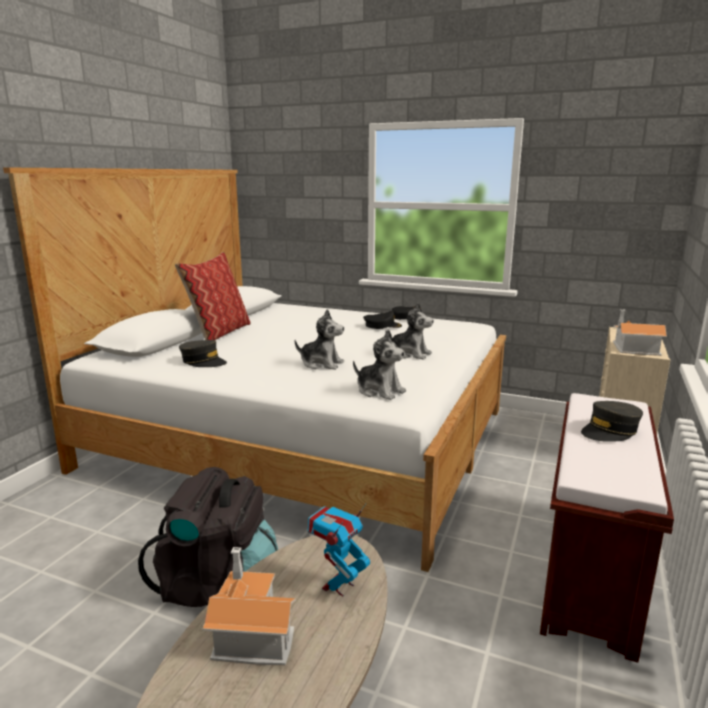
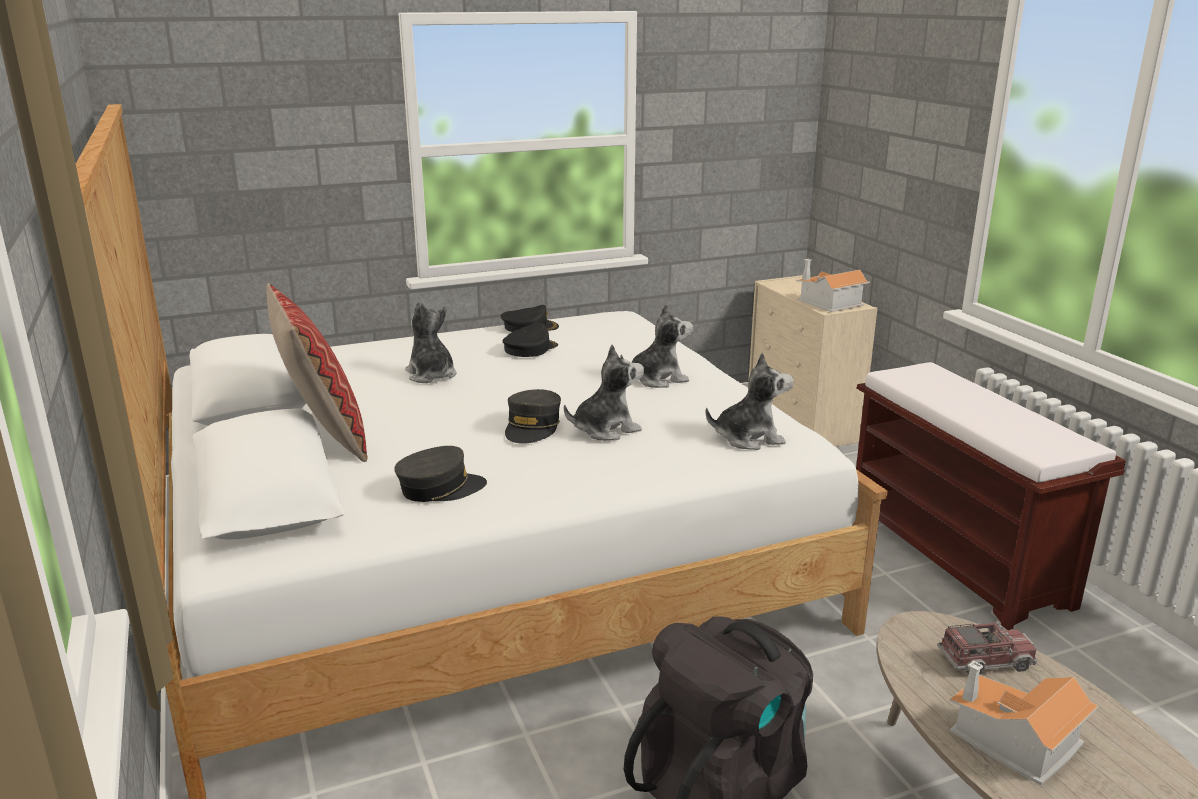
camera: 45 degrees left, 5 degrees up
toy robot [308,503,370,596] -> toy truck [937,622,1037,675]
grey cap [581,401,643,442] -> grey cap moved to [505,389,561,444]
none -> plush toy [405,301,456,383]

